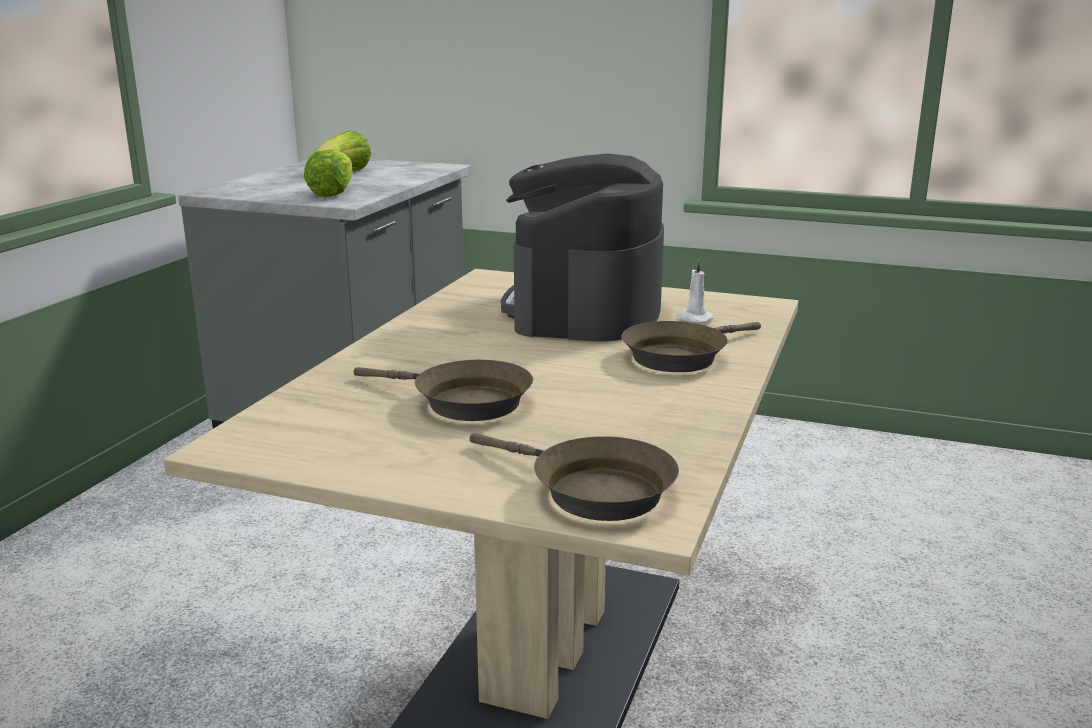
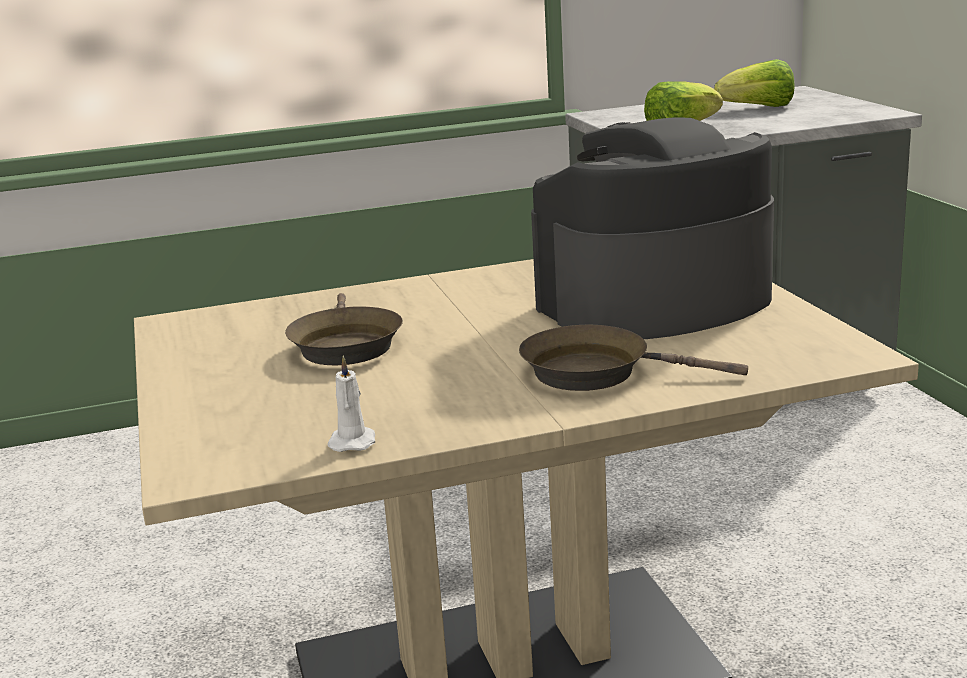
camera: 55 degrees right, 0 degrees up
brown frying pan [470,433,679,521] -> none
white candle [676,259,713,323] -> white candle moved to [327,356,375,452]

